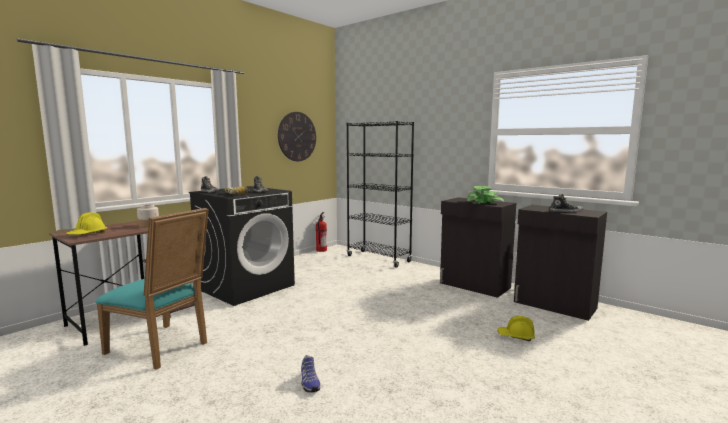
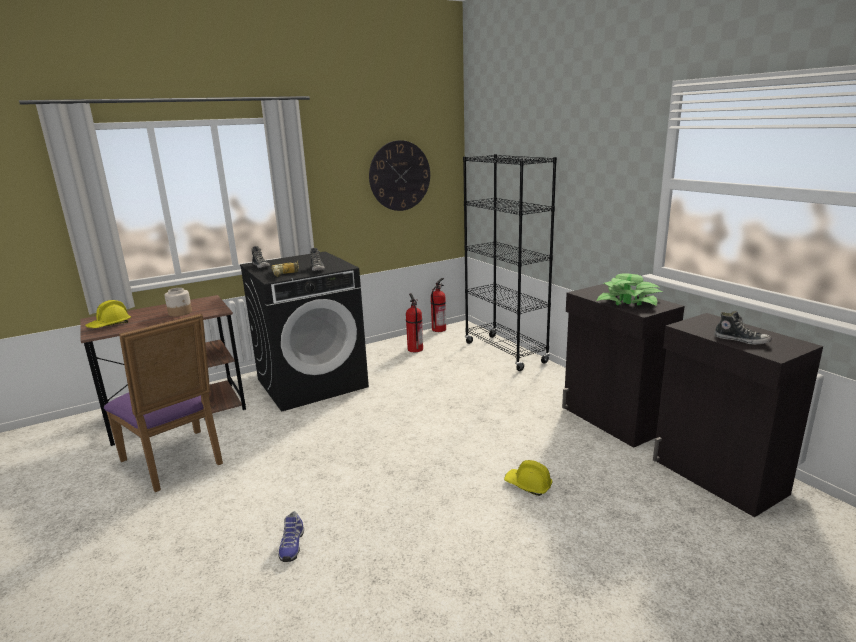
camera: 20 degrees right, 10 degrees up
turquoise chair [96,208,209,370] -> purple chair [104,314,223,492]
yellow hard hat [497,316,535,341] -> yellow hard hat moved to [504,460,553,496]
none -> fire extinguisher [406,293,423,352]

